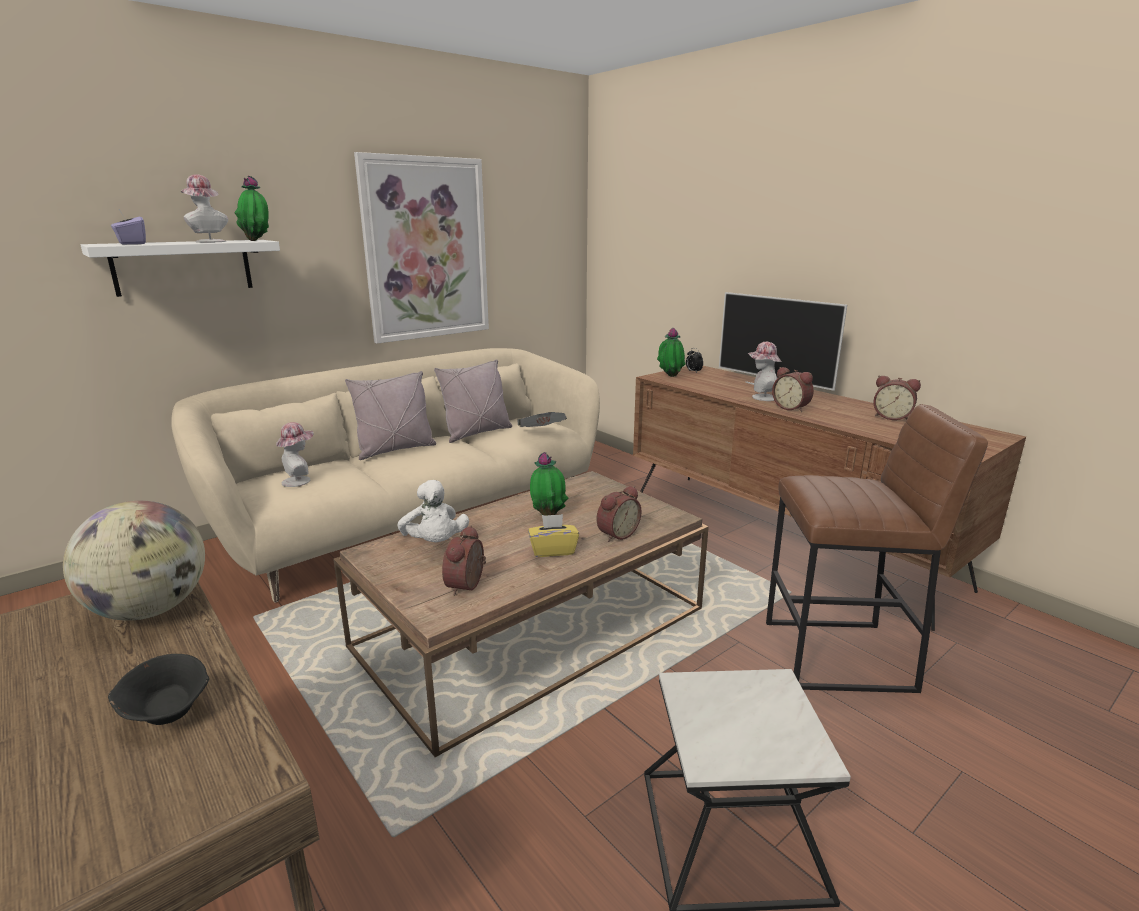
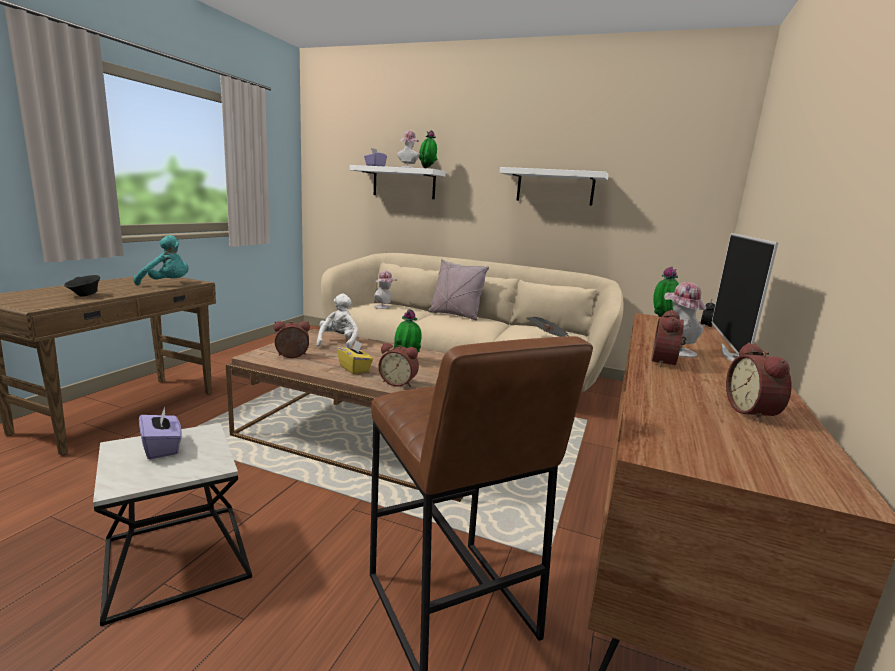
camera: 60 degrees right, 5 degrees down
globe [63,501,205,621] -> turquoise plush toy [133,235,189,285]
picture [354,152,489,344] -> white shelf [500,167,609,206]
white plush toy [397,480,469,542] -> white plush toy turned 150 degrees clockwise [316,294,358,348]
purple pillow [434,359,512,443] -> none
none -> purple tissue box [139,406,182,459]

